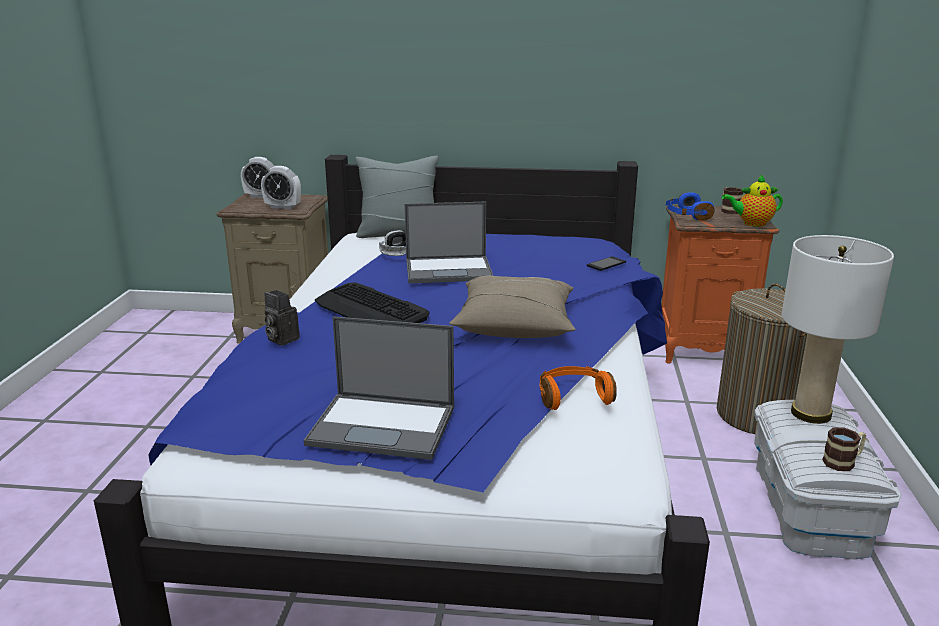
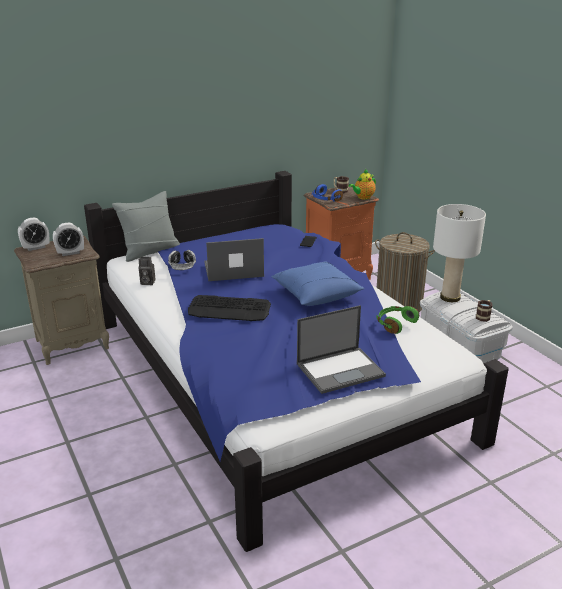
camera: 35 degrees left, 5 degrees up
camera [264,290,300,346] -> camera moved to [139,257,155,285]
laptop [405,202,493,283] -> laptop turned 150 degrees counterclockwise [204,238,264,281]
beige pillow [449,276,575,338] -> blue pillow [271,261,364,306]
orange headphones [539,366,617,410] -> green headphones [376,306,419,334]

